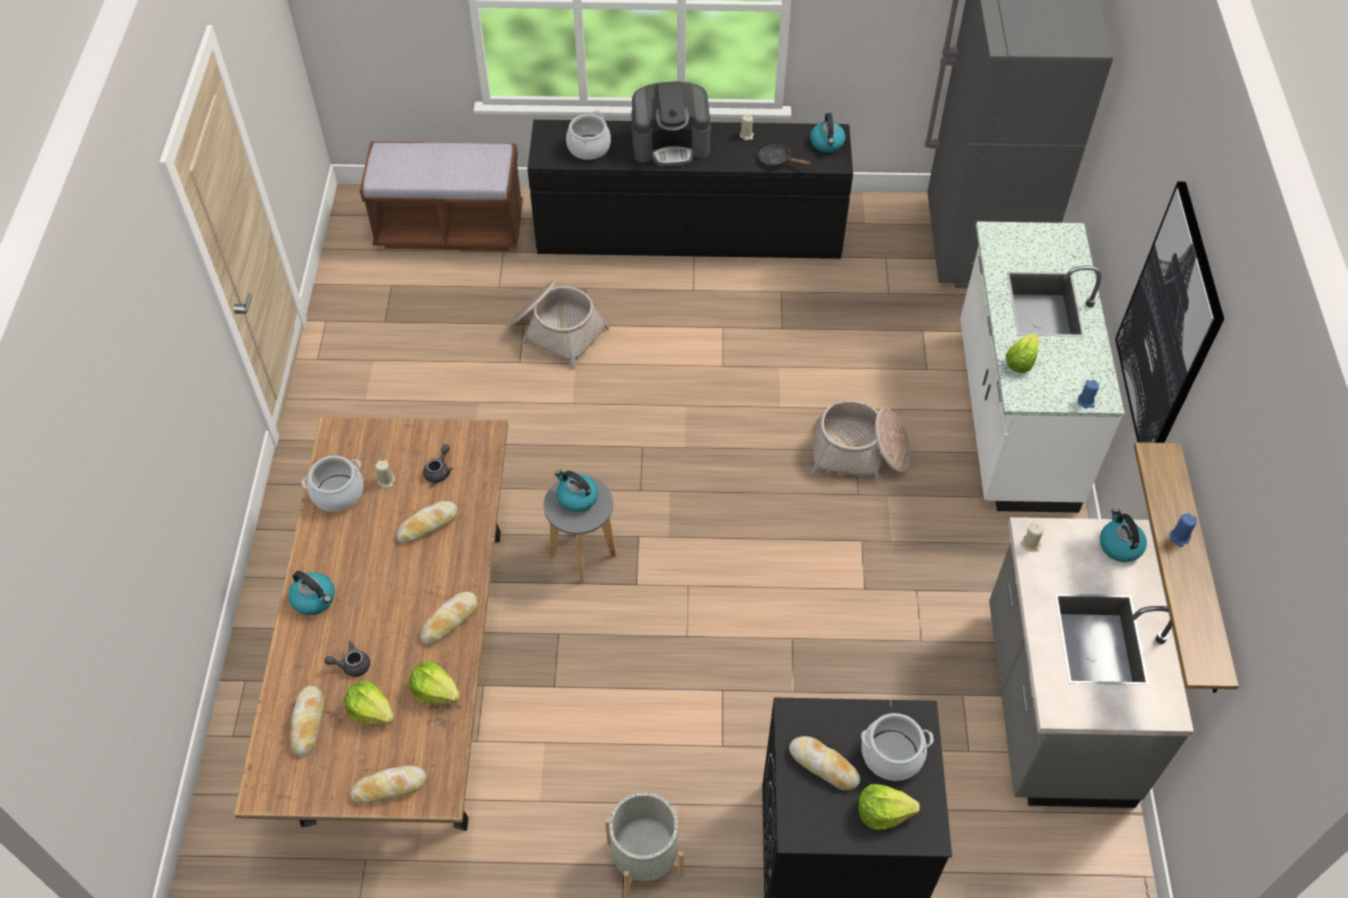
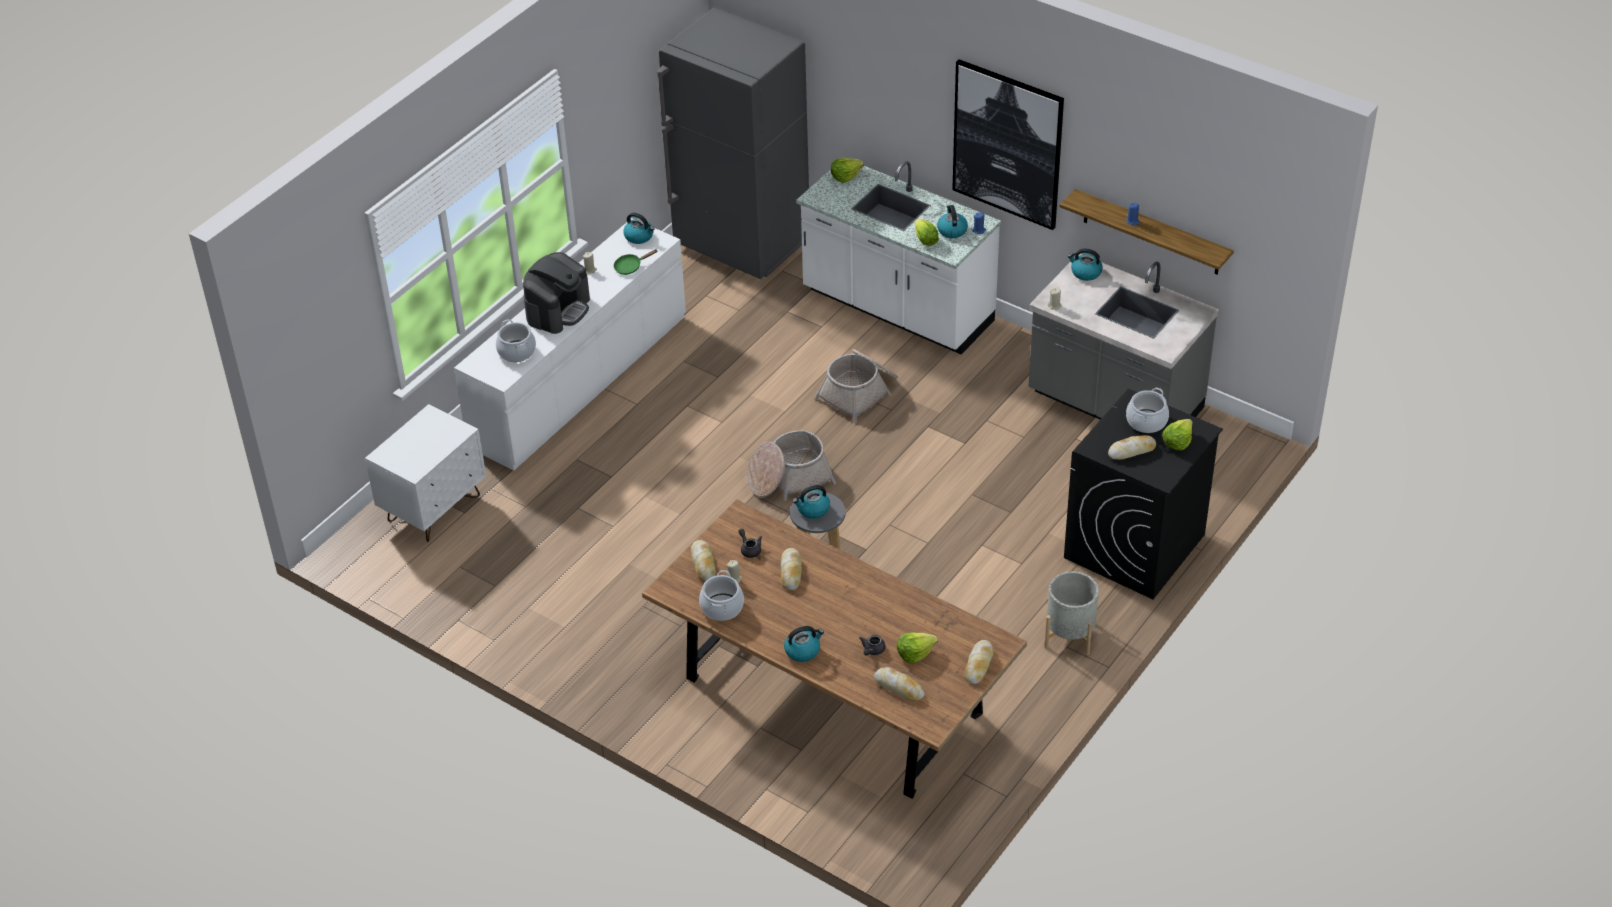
camera: 55 degrees left, 10 degrees down
brown bench [360,141,523,251] -> white nightstand [365,404,486,542]
lettuce [409,661,460,704] -> lettuce moved to [831,158,864,183]
bread [420,592,478,644] -> bread moved to [691,540,716,581]
basket [509,281,610,369] -> basket moved to [747,430,836,501]
black dresser [527,120,853,259] -> white dresser [454,218,686,471]
black frying pan [758,144,811,166] -> green frying pan [614,249,658,275]
none -> kettle [937,205,968,238]

